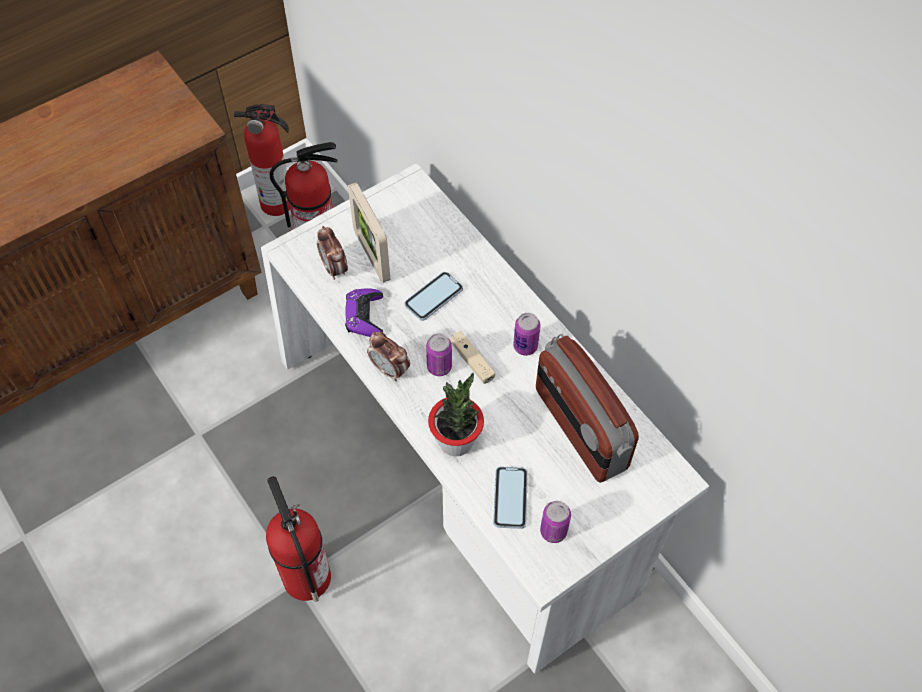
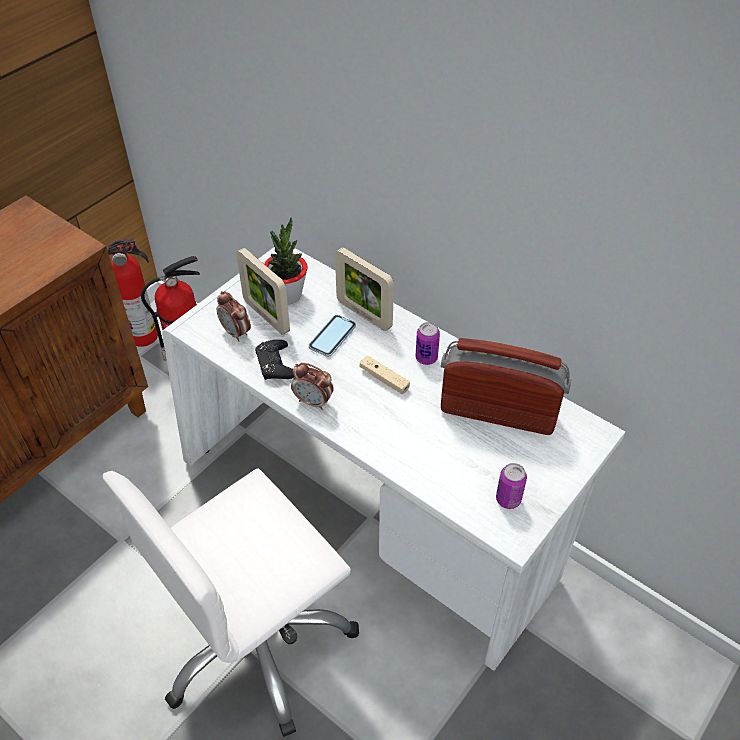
camera: 15 degrees left, 10 degrees down
fire extinguisher [266,476,331,602] -> white office chair [103,468,359,737]
purple game controller [345,288,383,337] -> black game controller [255,340,294,380]
can [426,333,452,376] -> none
potted plant [428,373,484,456] -> potted plant moved to [264,218,307,305]
phone [493,466,528,529] -> none
radio [536,334,639,483] -> radio turned 150 degrees clockwise [441,338,571,435]
none -> picture frame [335,248,394,331]

